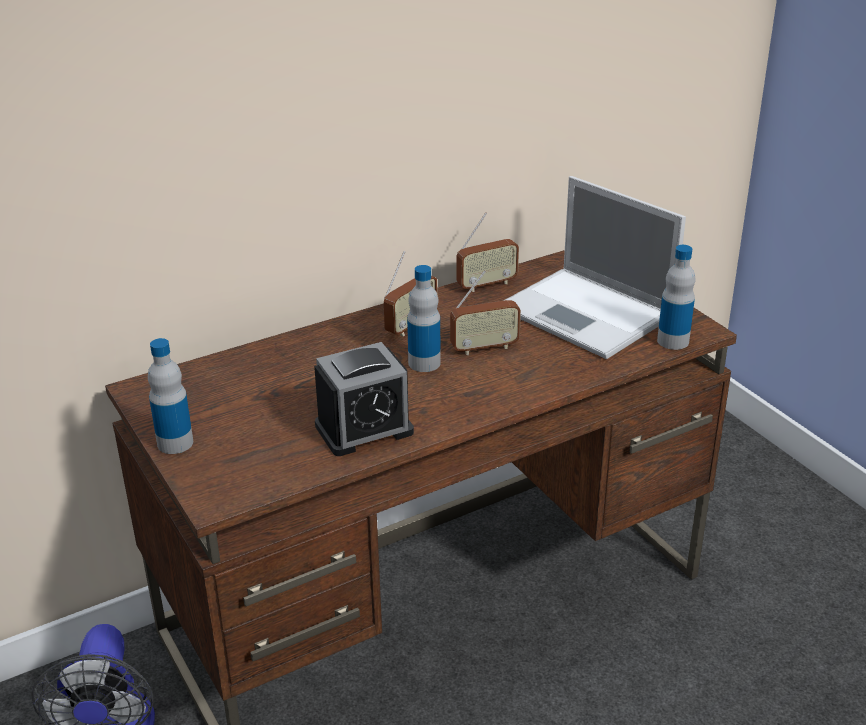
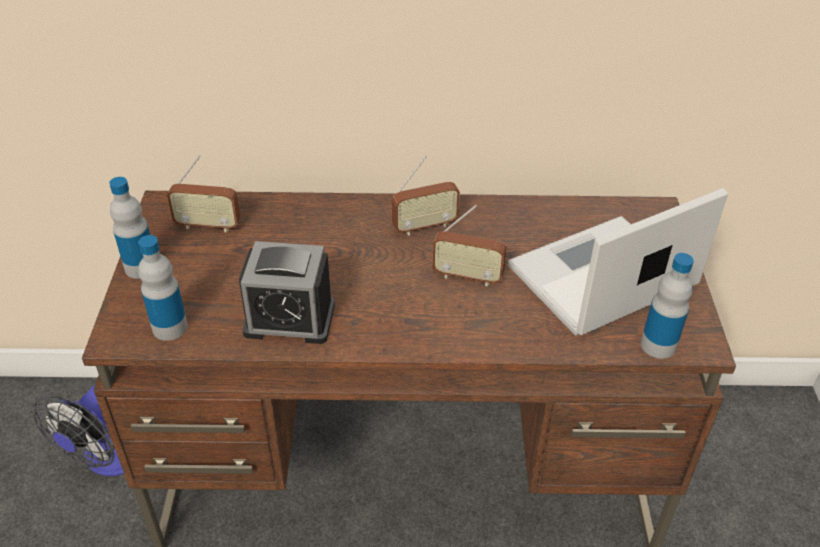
camera: 30 degrees right, 10 degrees up
bottle [407,265,441,372] -> bottle moved to [138,235,188,341]
radio [457,212,519,292] -> radio moved to [167,155,241,232]
laptop [503,176,686,359] -> laptop turned 75 degrees clockwise [508,188,728,336]

